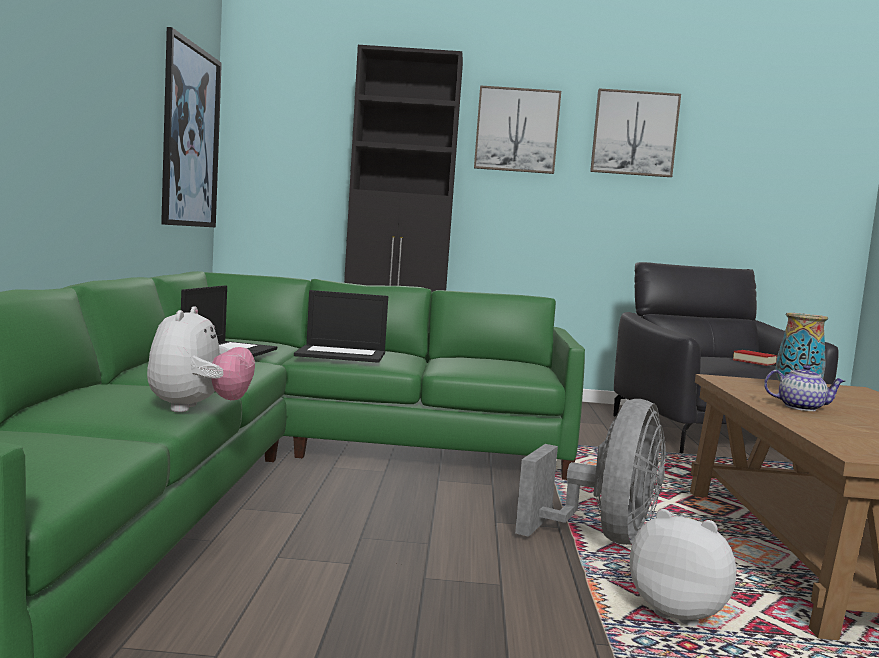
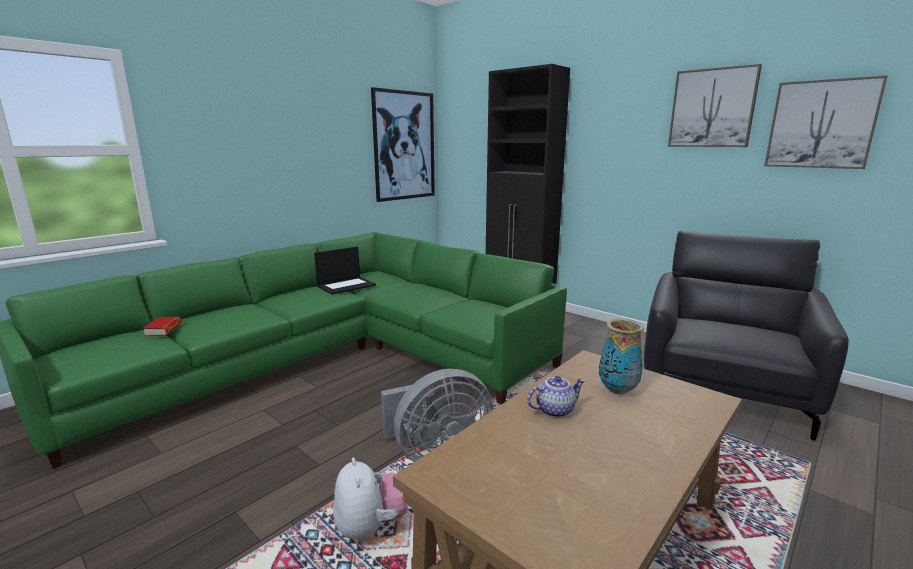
camera: 40 degrees right, 10 degrees up
plush toy [147,306,255,412] -> none
laptop [294,290,388,363] -> none
picture [474,85,561,174] -> picture moved to [764,76,888,169]
book [733,350,777,366] -> book moved to [143,317,182,336]
teapot [764,365,845,411] -> teapot turned 75 degrees counterclockwise [527,376,585,418]

